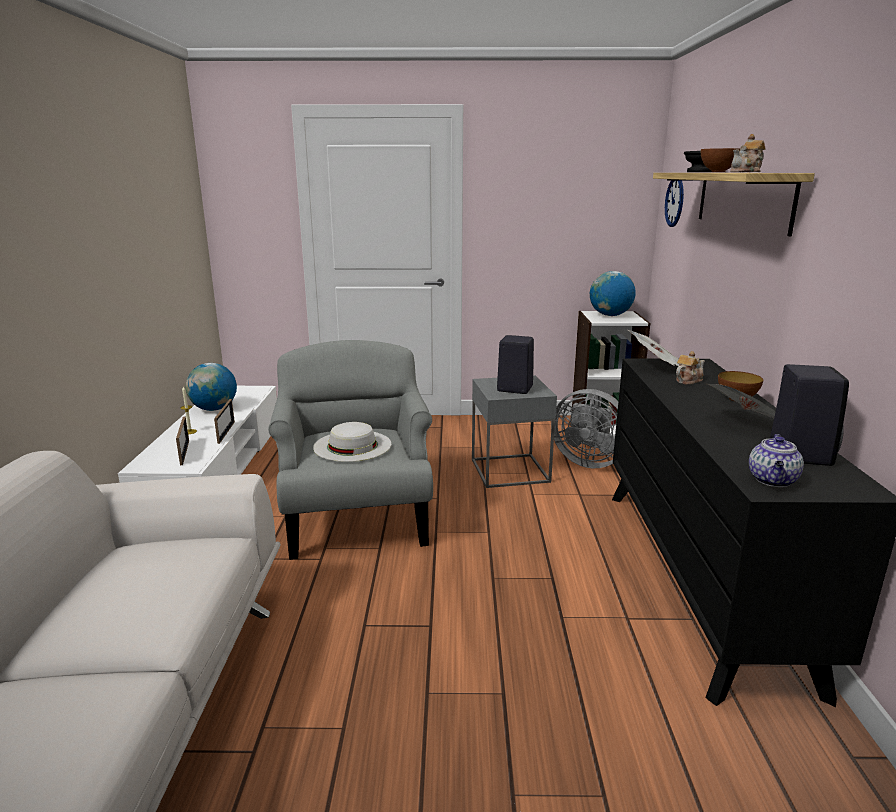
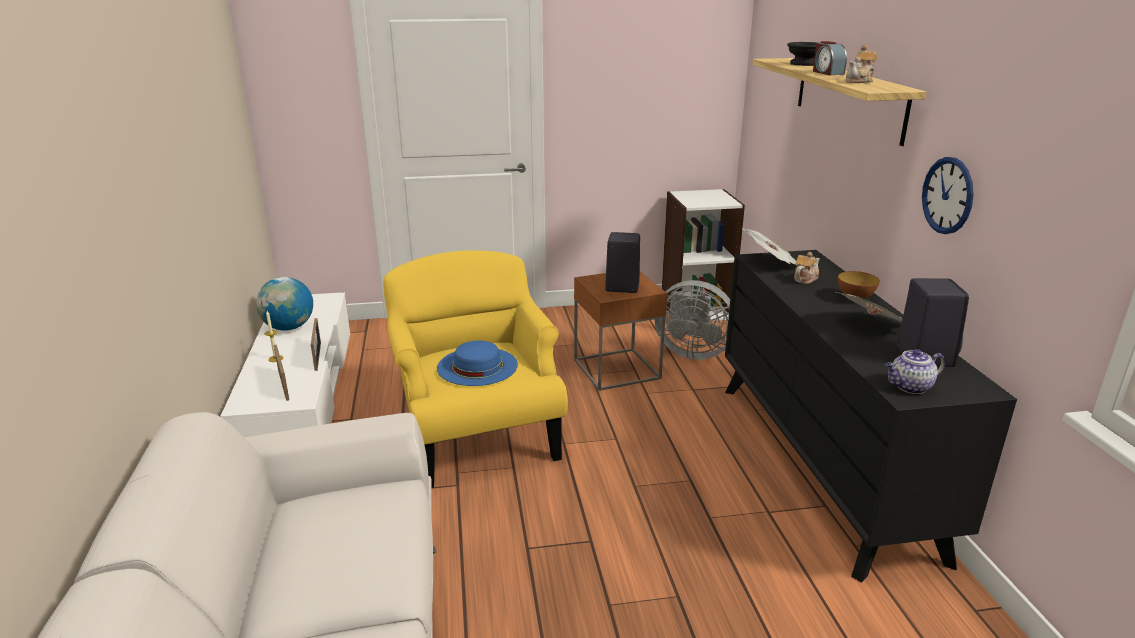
camera: 10 degrees left, 5 degrees up
grey armchair [268,340,433,560] -> yellow armchair [383,250,568,488]
white hat [313,422,391,462] -> blue hat [437,341,518,386]
grey side table [472,376,557,488] -> brown side table [574,272,667,391]
globe [590,271,636,316] -> none
wall clock [665,181,684,227] -> wall clock moved to [922,157,974,234]
bowl [701,148,740,172] -> alarm clock [813,41,847,75]
teapot [749,434,804,487] -> teapot turned 60 degrees clockwise [885,349,945,394]

